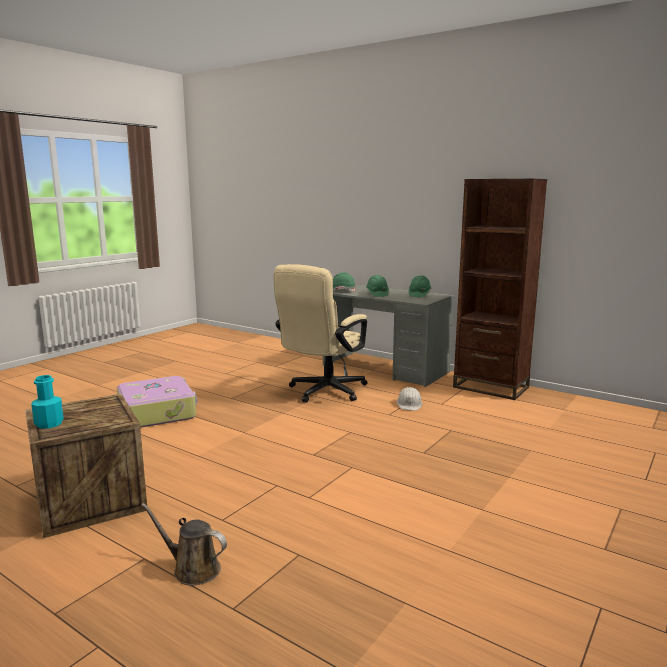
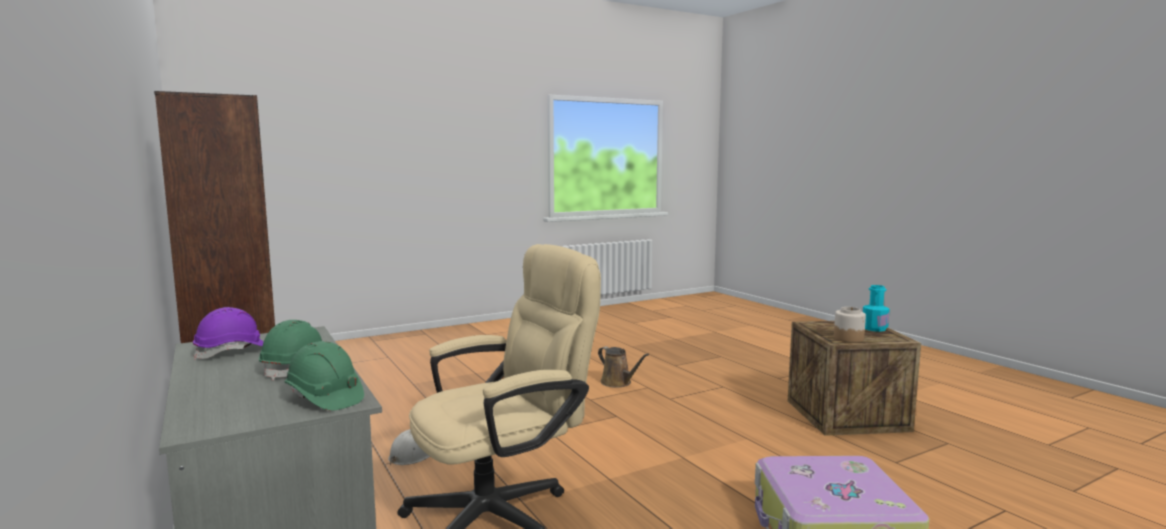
camera: 155 degrees left, 5 degrees down
brown watering can [141,503,227,586] -> brown watering can moved to [598,346,649,388]
green hard hat [409,275,432,297] -> purple hard hat [193,307,264,360]
none -> jar [834,307,866,343]

